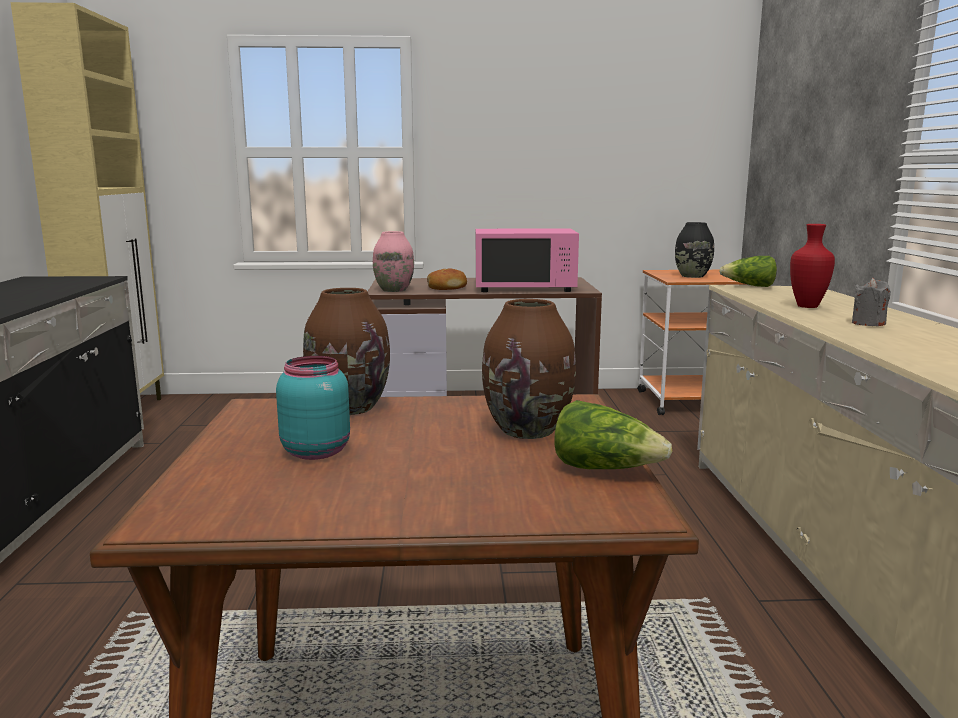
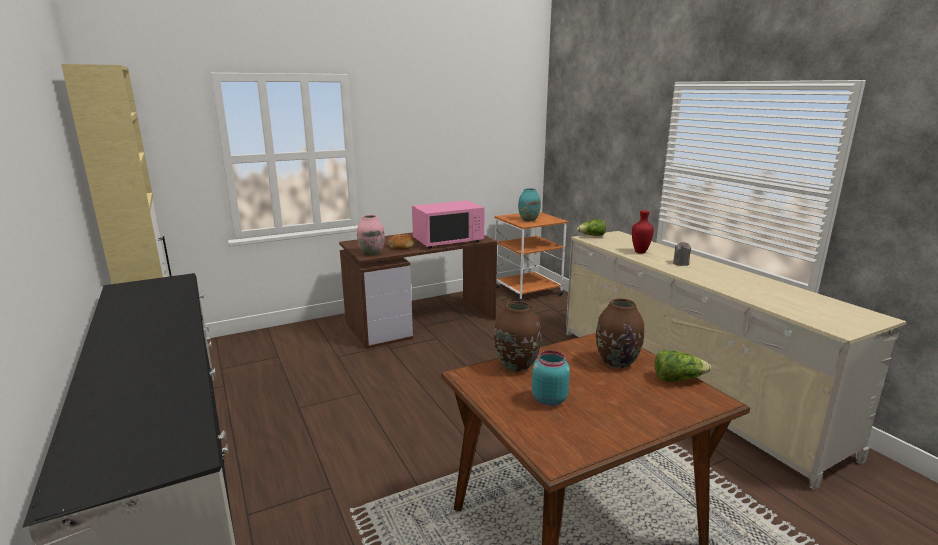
camera: 25 degrees left, 5 degrees up
black vase [675,222,714,278] -> turquoise vase [518,188,541,222]

